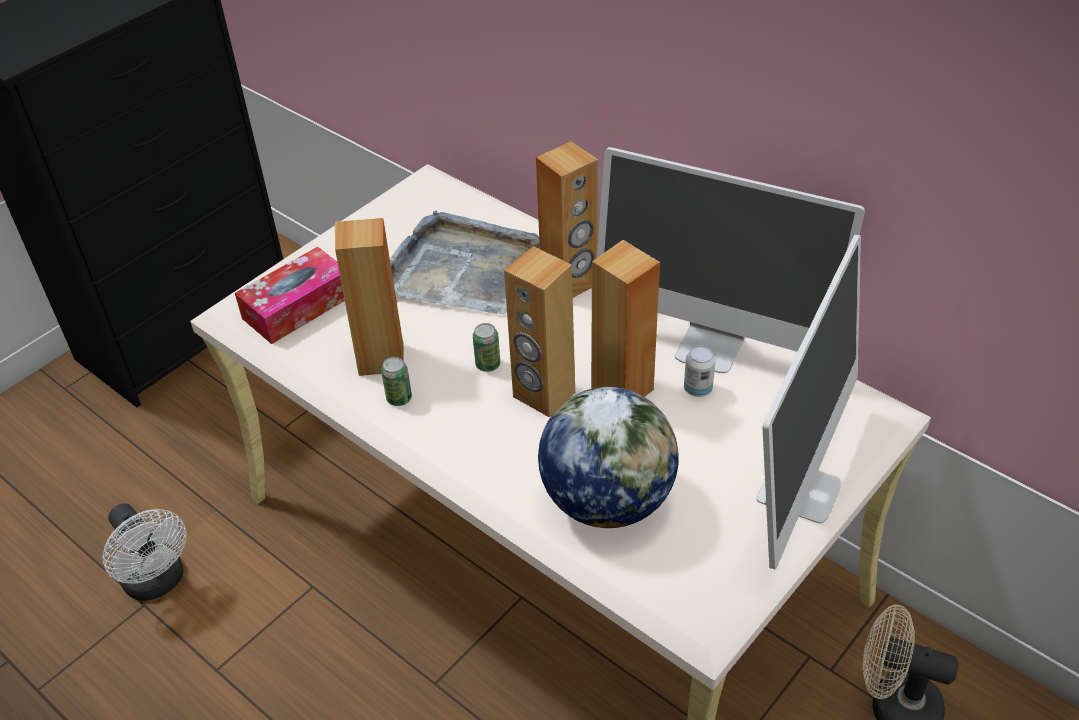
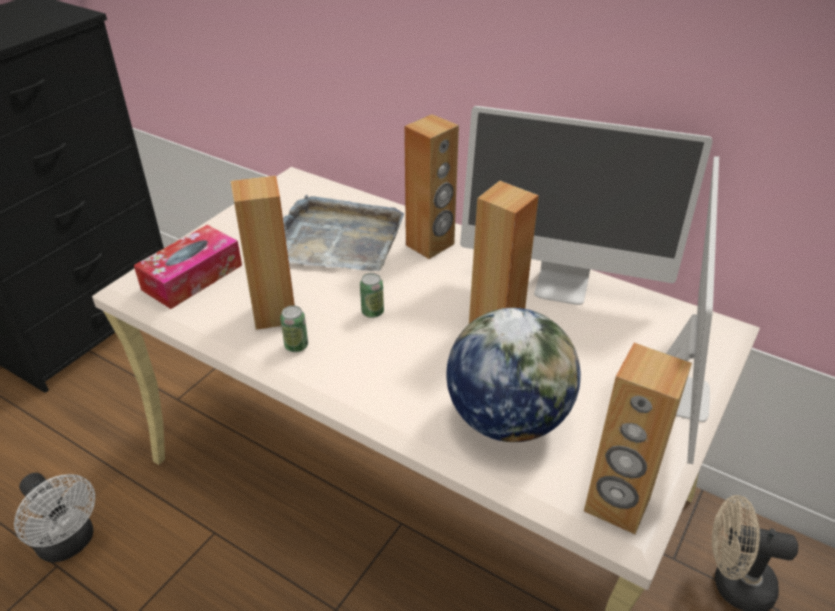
camera: 10 degrees left, 5 degrees down
brown speaker [504,246,575,417] -> brown speaker moved to [584,343,692,534]
can [684,345,716,397] -> none

